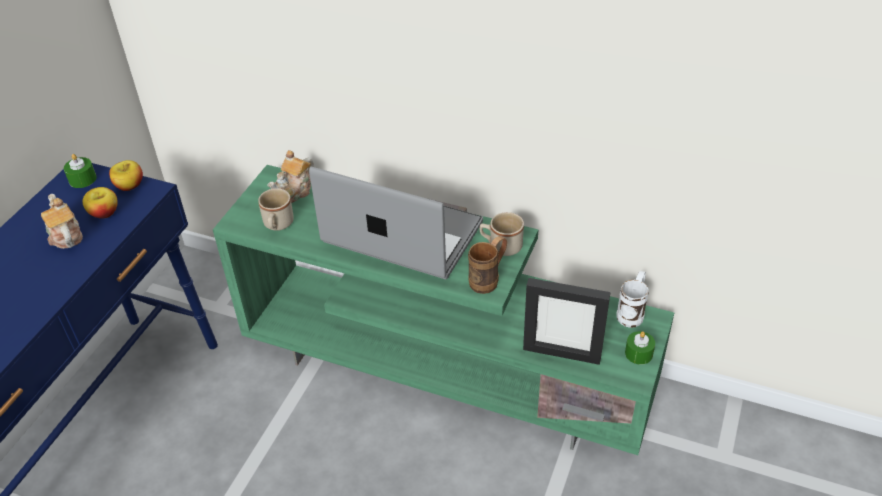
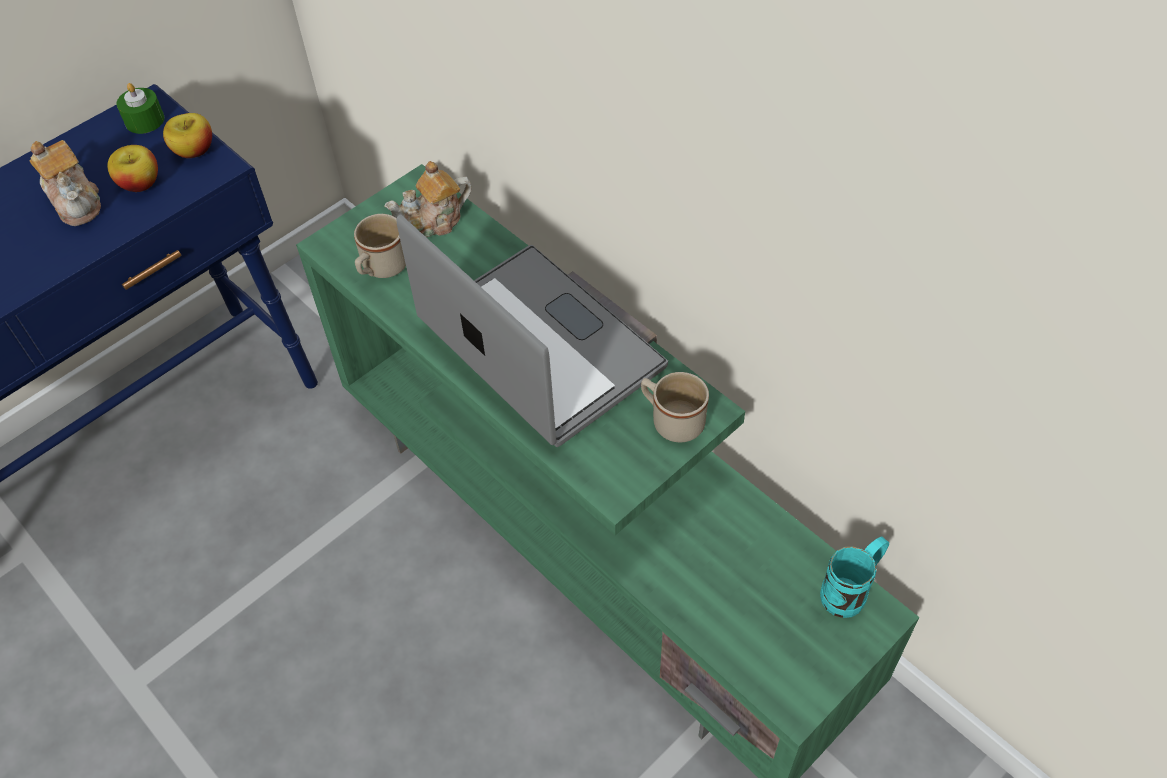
camera: 25 degrees right, 10 degrees up
teapot [41,194,83,249] -> teapot turned 150 degrees clockwise [30,140,101,226]
brown mug [468,236,507,294] -> none
picture frame [523,278,611,365] -> none
white mug [616,271,649,328] -> turquoise mug [820,537,889,618]
green candle [625,331,655,365] -> none

